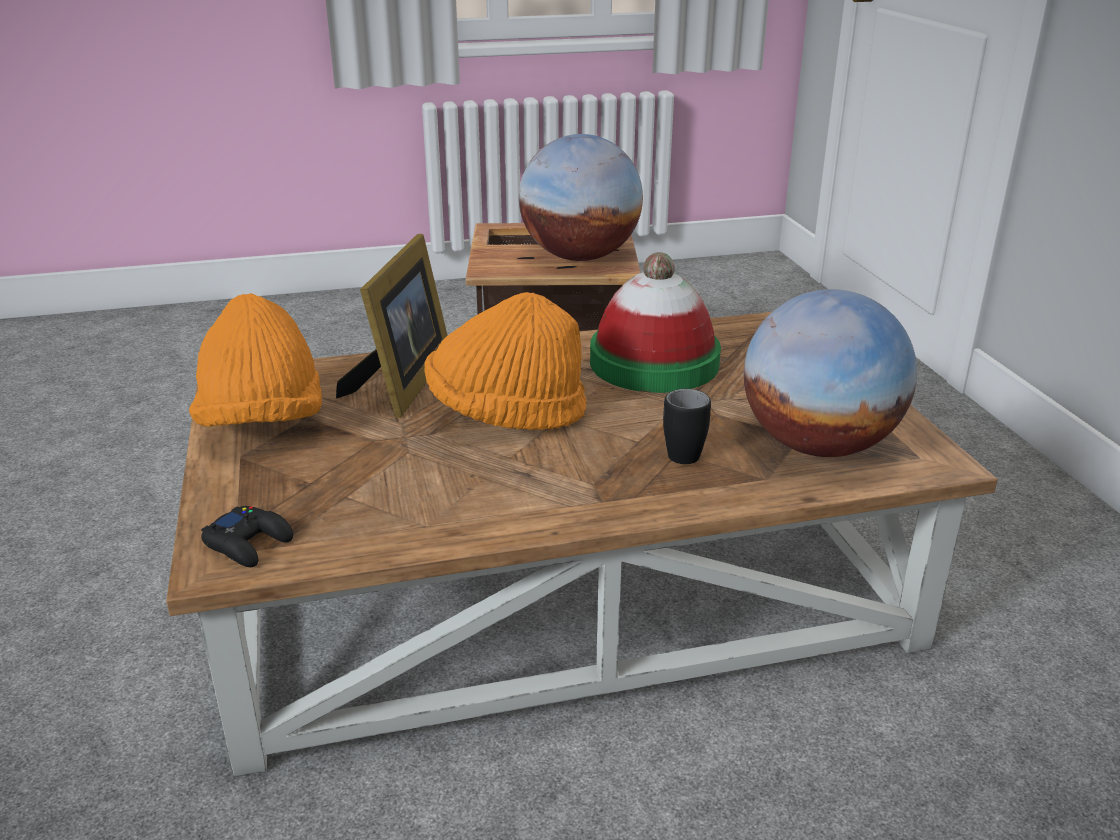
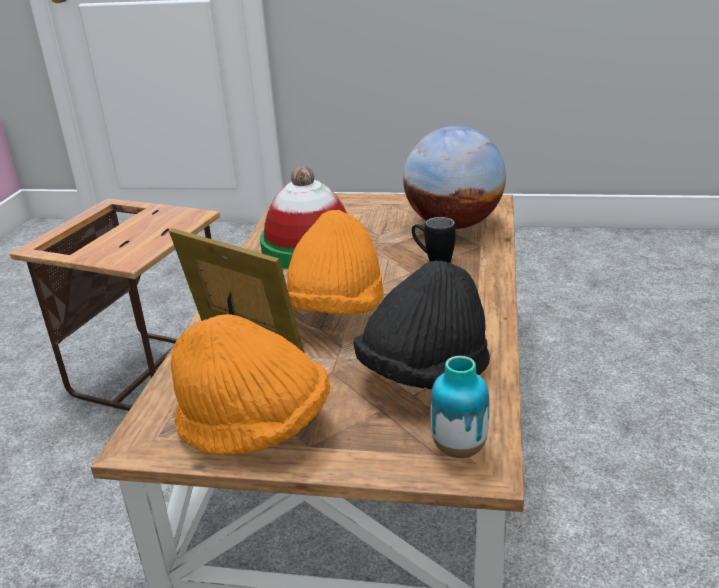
camera: 65 degrees left, 0 degrees up
black game controller [201,506,293,567] -> vase [430,356,490,458]
globe [519,134,643,261] -> none
none -> black hat [353,260,490,389]

